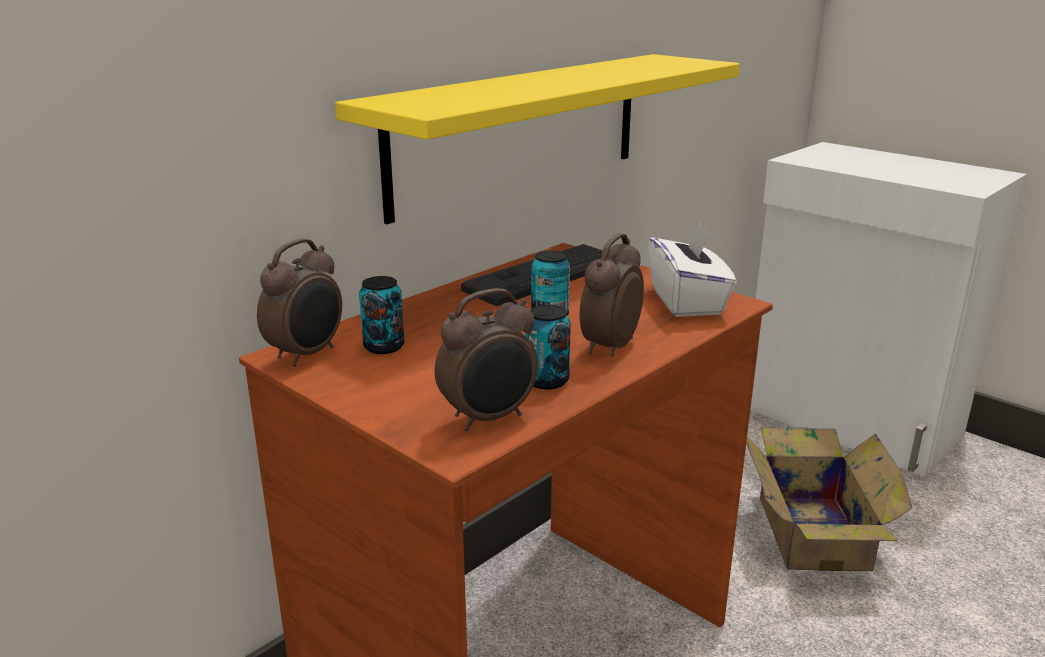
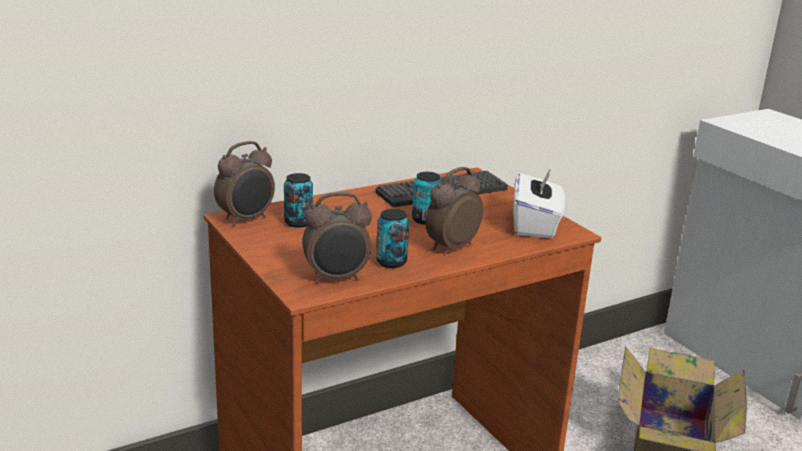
camera: 15 degrees right, 0 degrees up
yellow shelf [335,54,740,224] -> none

